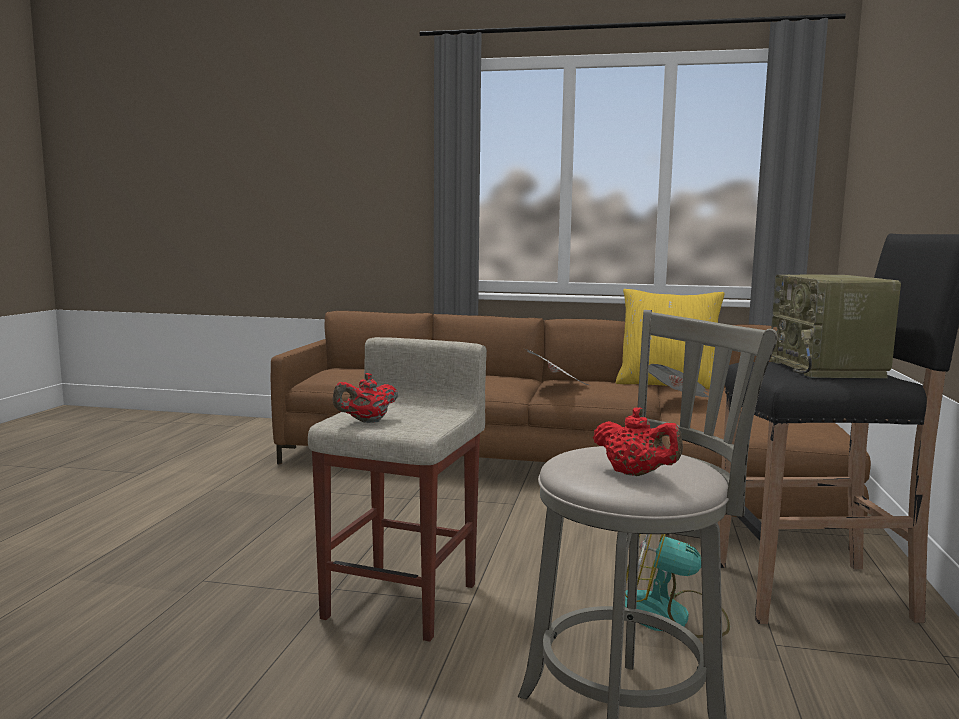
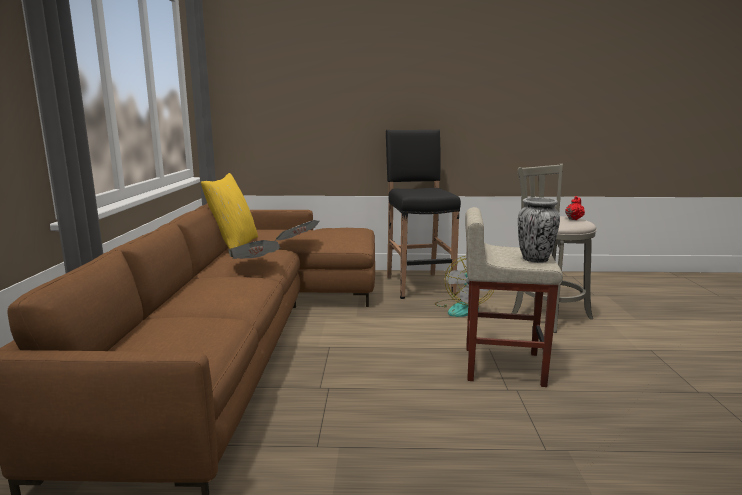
camera: 100 degrees left, 5 degrees up
red teapot [333,373,398,423] -> vase [518,197,560,263]
radio [770,274,901,378] -> none

